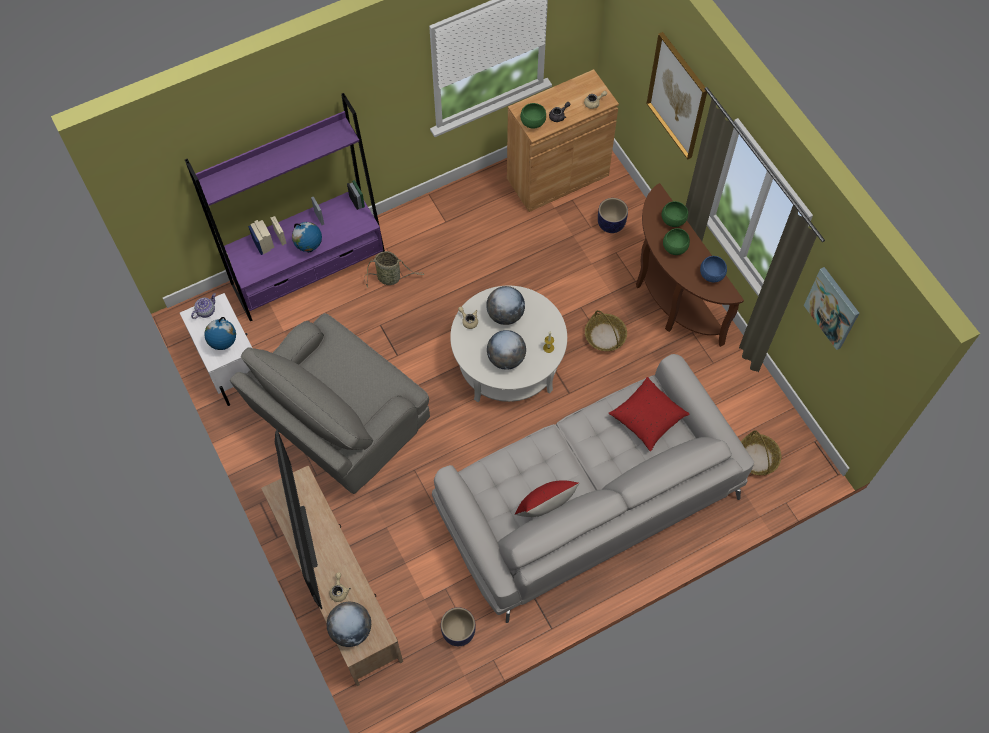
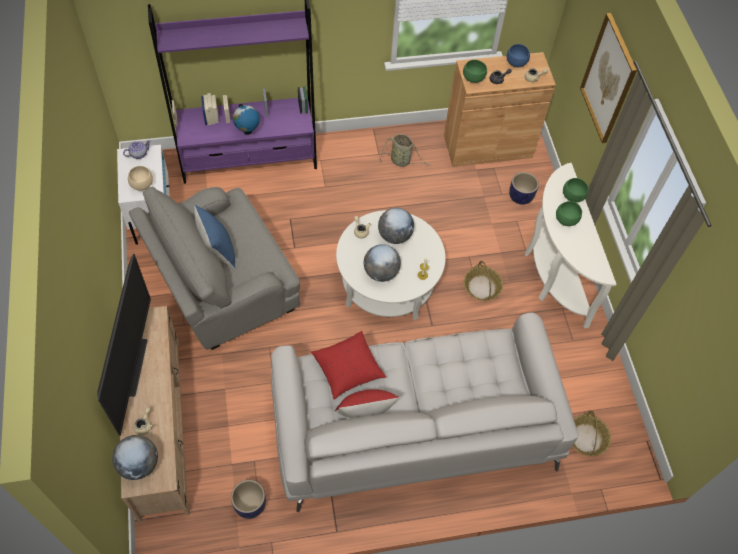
camera: 15 degrees right, 5 degrees down
globe [204,317,236,350] -> beige bowl [128,166,153,191]
basket [364,251,424,287] -> basket moved to [379,134,431,167]
red pillow [608,377,689,452] -> red pillow moved to [311,331,386,400]
brown console table [636,183,744,347] -> white console table [525,163,616,328]
blue bowl [700,256,727,283] -> blue bowl moved to [507,44,530,67]
picture [804,267,859,350] -> none
none -> blue pillow [194,205,235,268]

